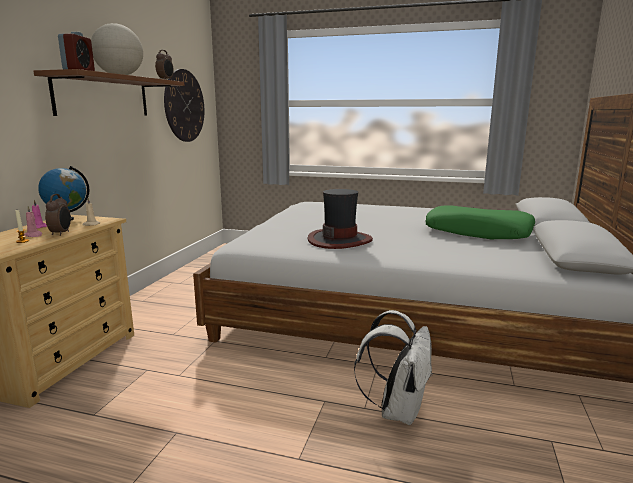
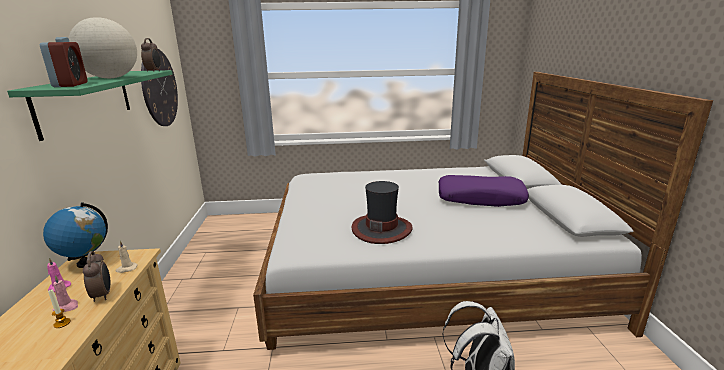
camera: 20 degrees left, 5 degrees up
brown shelf [33,69,185,116] -> green shelf [7,70,173,141]
green pillow [426,205,535,239] -> purple pillow [438,175,529,207]

